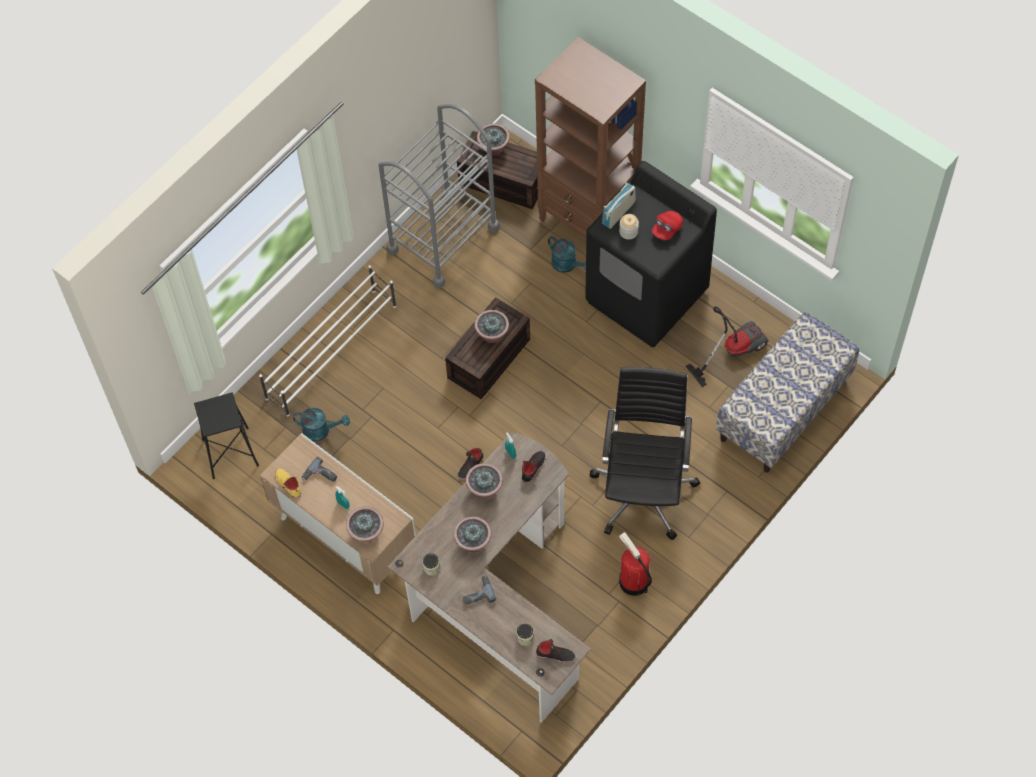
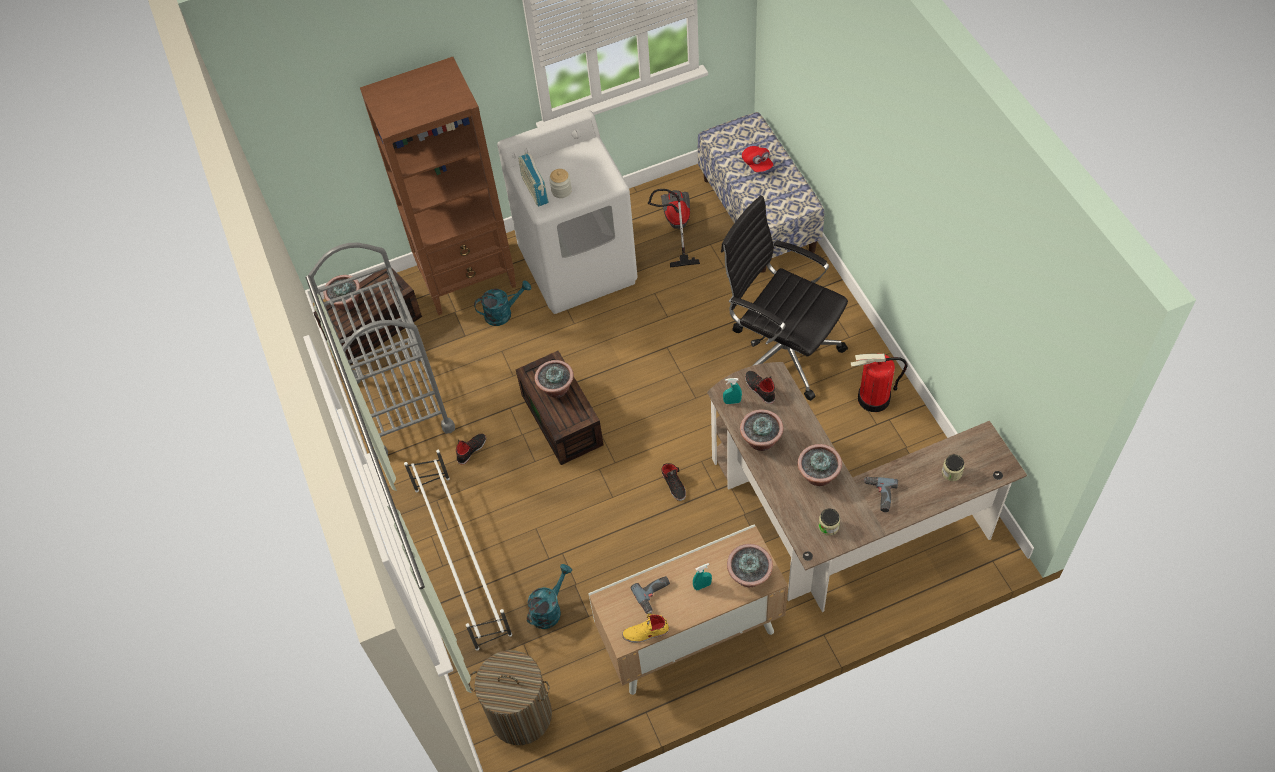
camera: 60 degrees left, 5 degrees down
black stool [194,392,259,479] -> laundry basket [468,650,552,745]
black shoe [536,639,575,663] -> black shoe moved to [456,434,486,465]
black washing machine [585,161,717,347] -> white washing machine [497,110,638,314]
red cap [652,211,683,240] -> red cap moved to [742,146,773,172]

